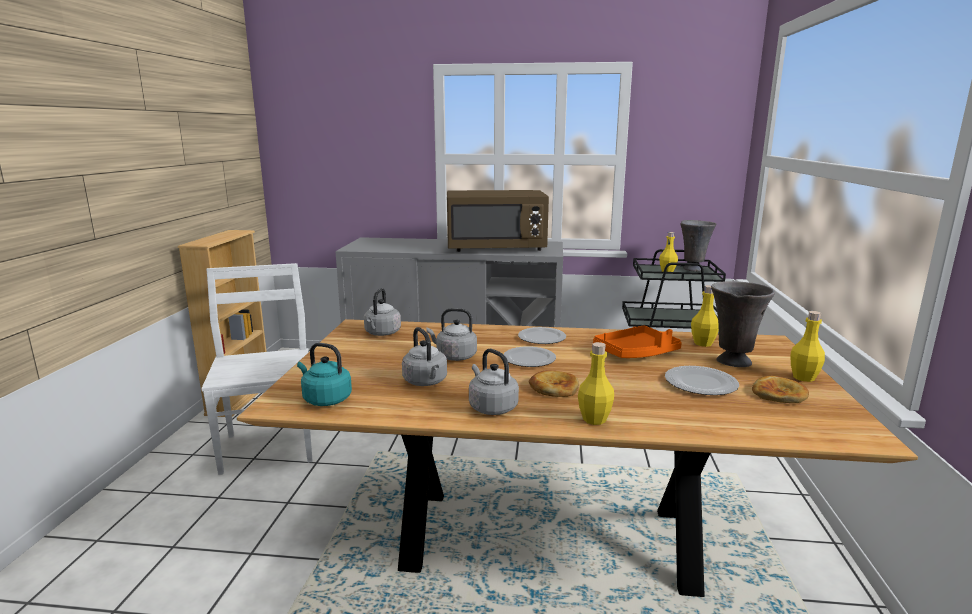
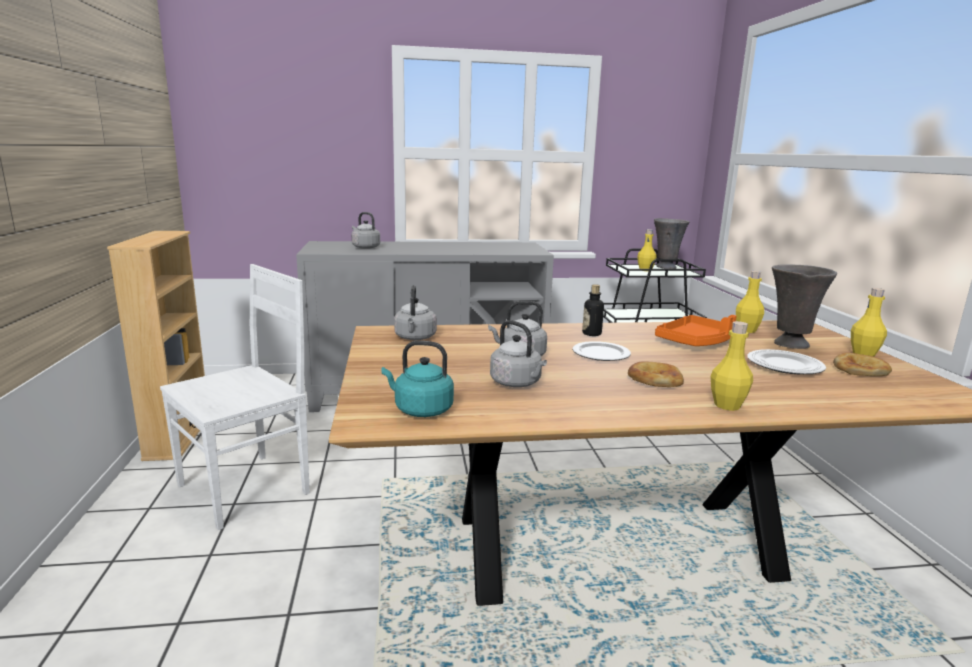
camera: 15 degrees left, 0 degrees up
white chair [201,263,312,475] -> white chair turned 75 degrees clockwise [160,264,310,530]
brown microwave [447,190,549,252] -> none
grey kettle [469,348,519,415] -> grey kettle moved to [352,212,380,249]
plate [518,327,566,344] -> bottle [582,284,604,336]

